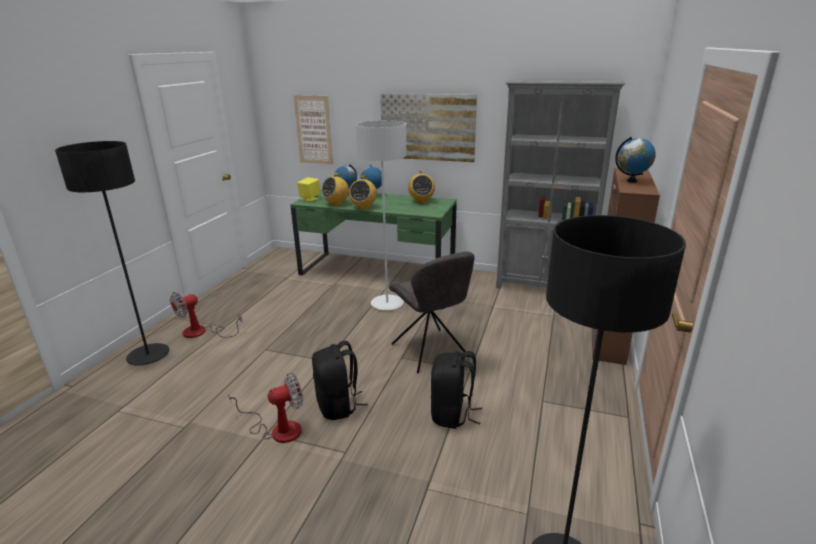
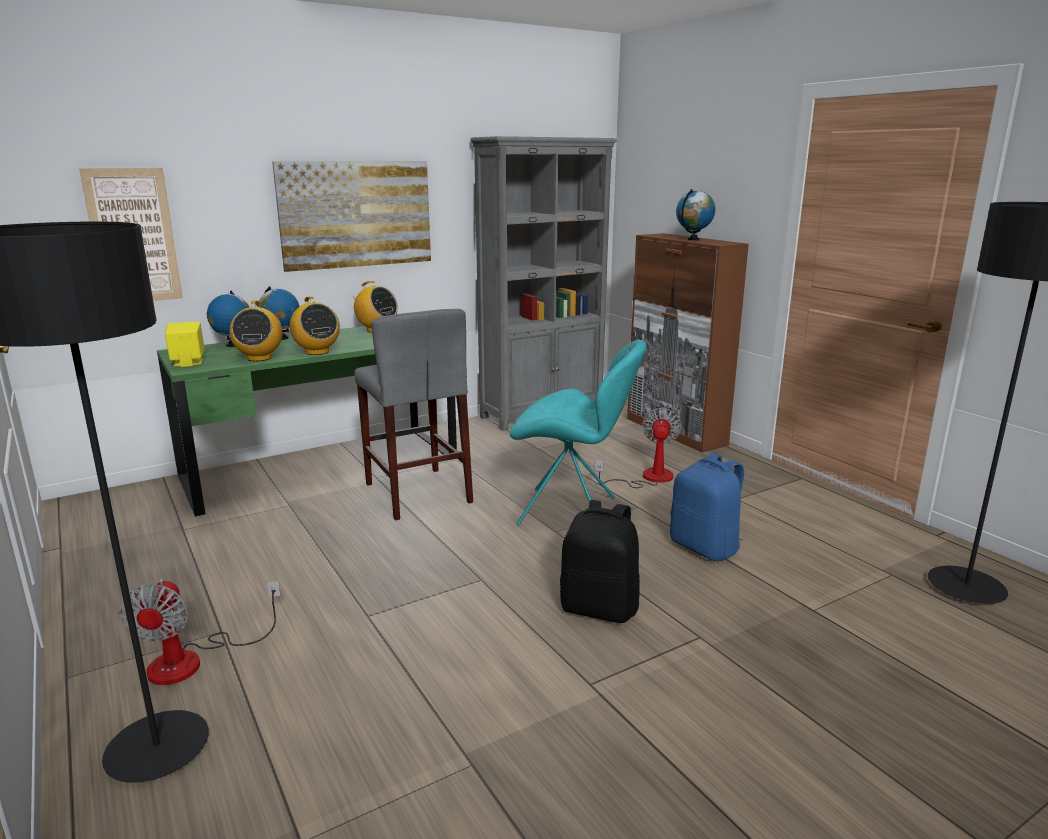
camera: 50 degrees left, 5 degrees down
fan [228,373,303,443] -> fan moved to [595,408,681,488]
grey floor lamp [356,120,407,310] -> grey stool [354,309,473,520]
grey chair [389,252,475,373] -> turquoise chair [510,339,647,526]
black backpack [431,351,482,429] -> blue backpack [670,453,744,561]

